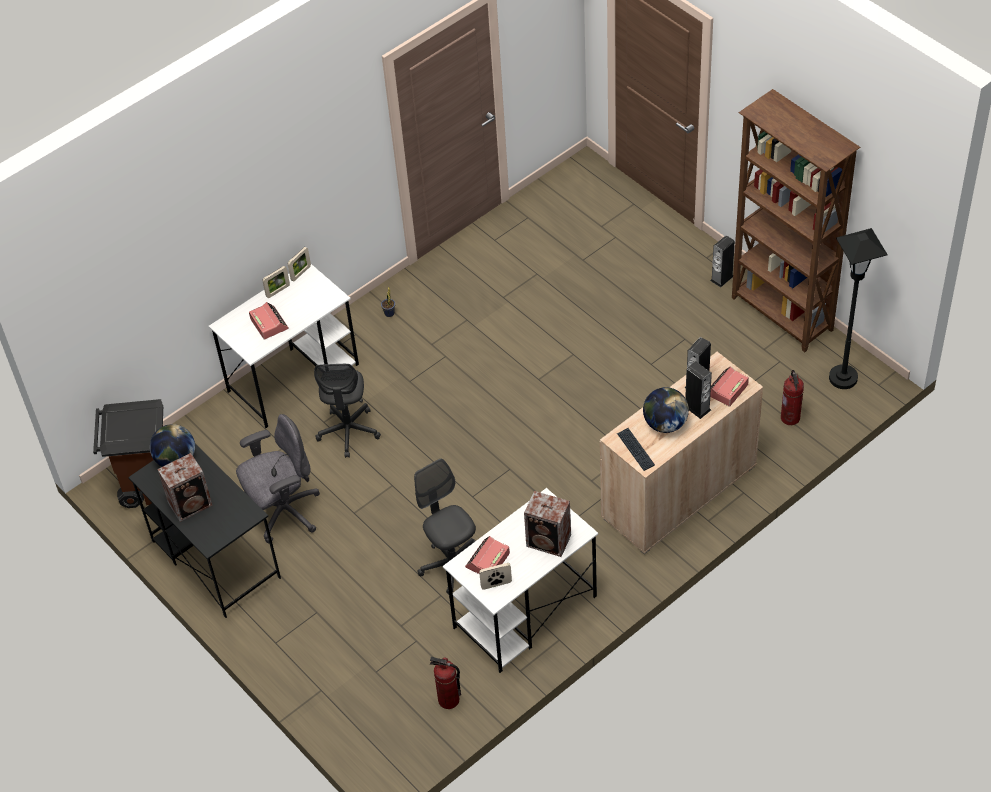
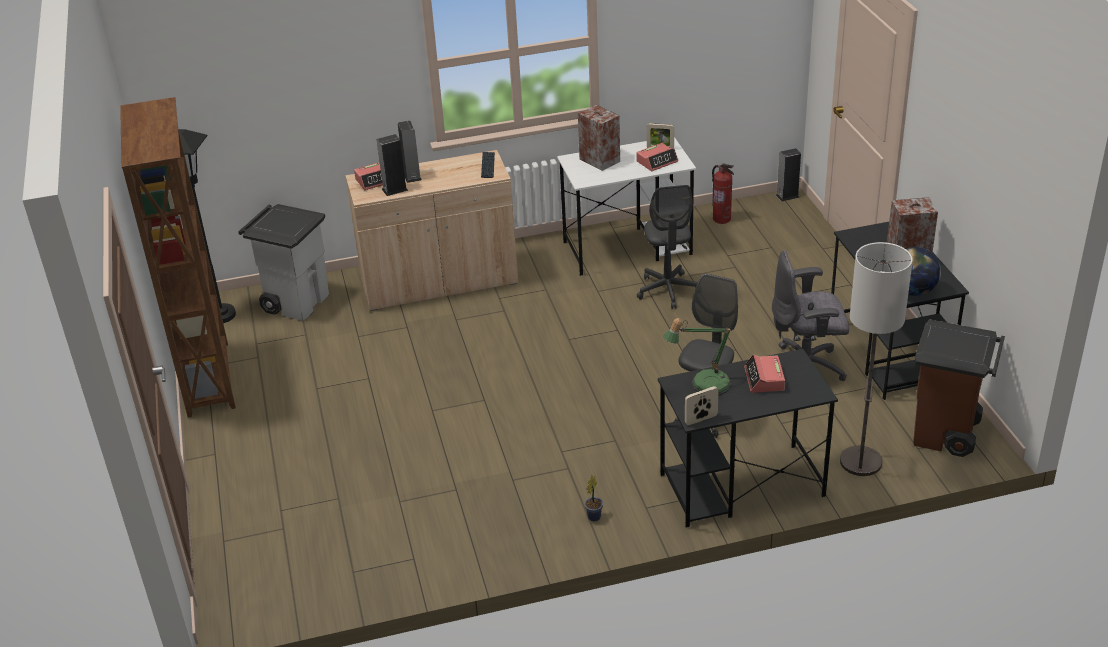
camera: 155 degrees left, 15 degrees down
white desk [209,264,359,428] -> black desk [658,349,838,527]
picture frame [262,266,290,298] -> none
globe [643,387,689,433] -> none
speaker [710,235,735,287] -> speaker moved to [776,148,801,201]
fire extinguisher [781,370,804,425] -> grey trash can [238,204,329,321]
none -> table lamp [663,318,733,395]
none -> floor lamp [840,242,913,476]

